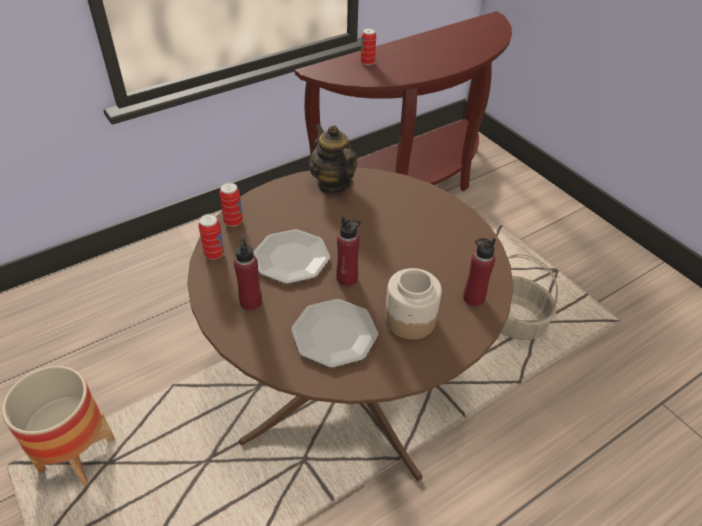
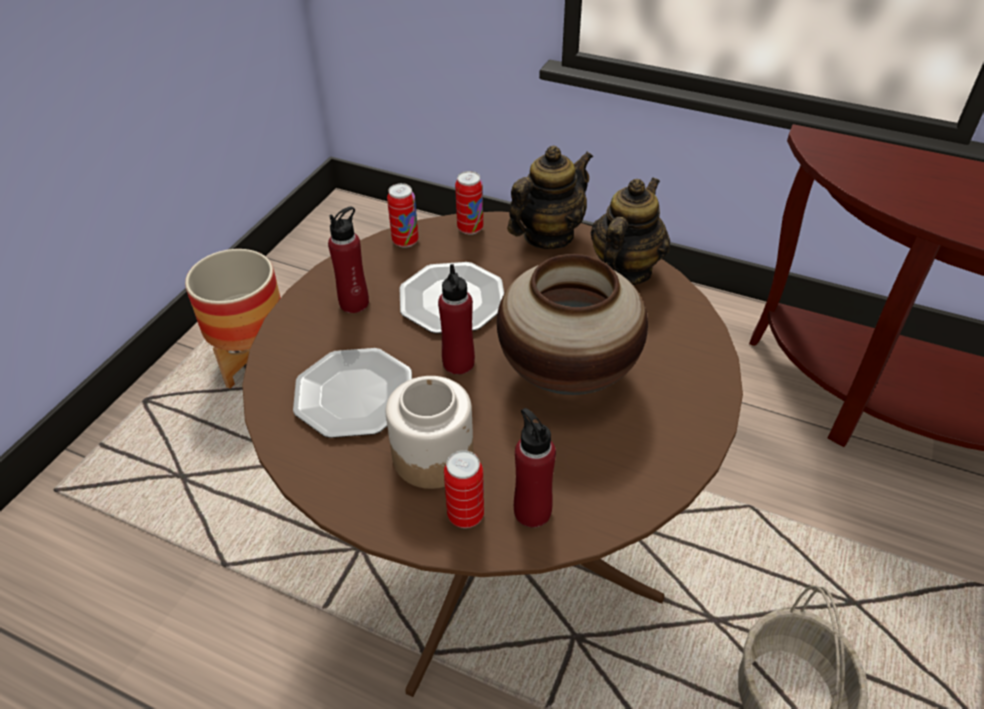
camera: 60 degrees right, 0 degrees up
can [361,28,376,65] -> can moved to [444,450,484,528]
none -> vase [497,254,648,395]
none -> teapot [507,146,593,249]

